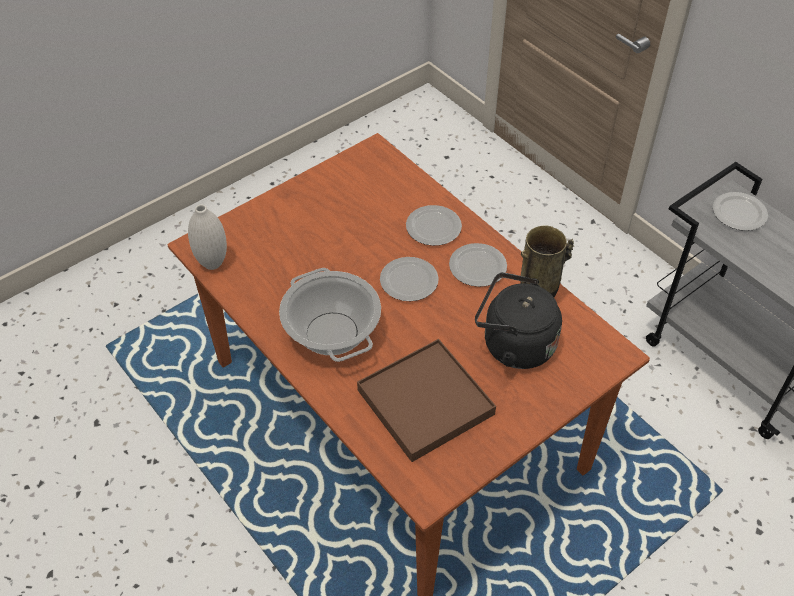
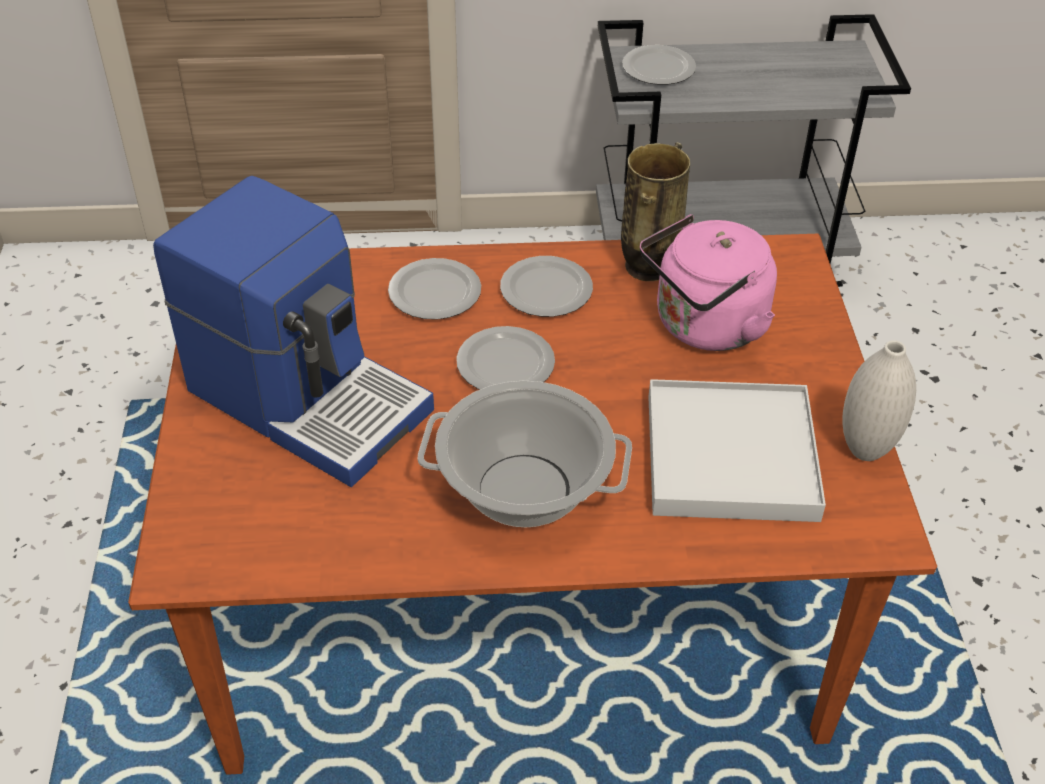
camera: 55 degrees left, 5 degrees down
white vase [188,204,227,270] -> white vase moved to [842,340,916,461]
brown tray [357,339,496,462] -> white tray [648,379,826,522]
black kettle [475,272,562,369] -> pink kettle [640,214,777,351]
none -> coffee machine [153,176,434,487]

